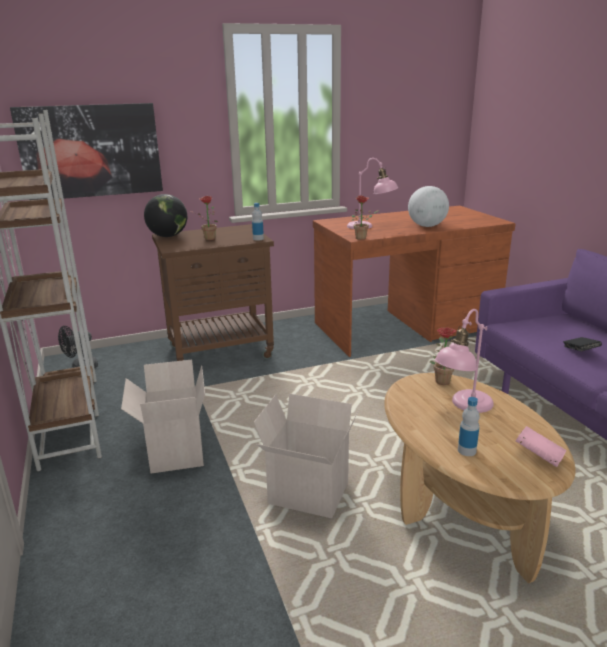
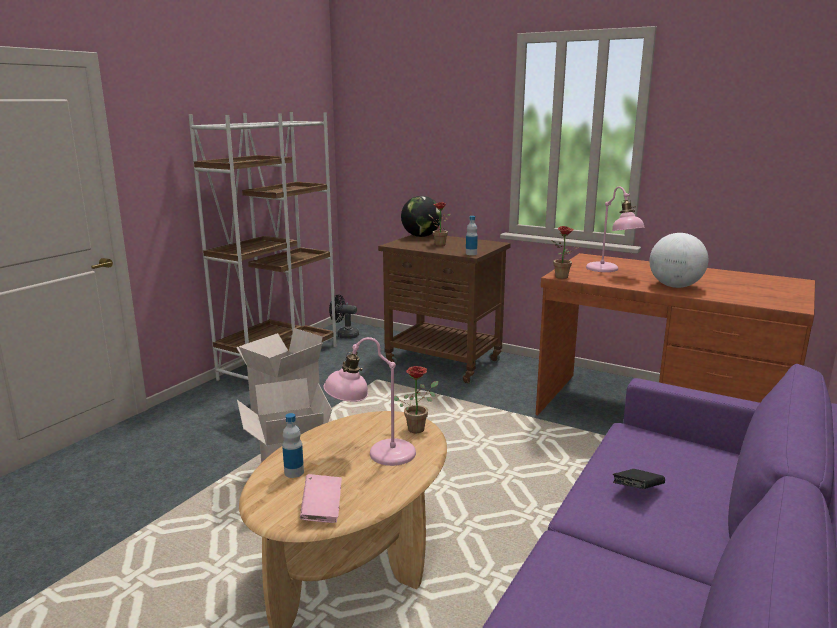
camera: 50 degrees right, 5 degrees down
picture [10,103,163,200] -> none

